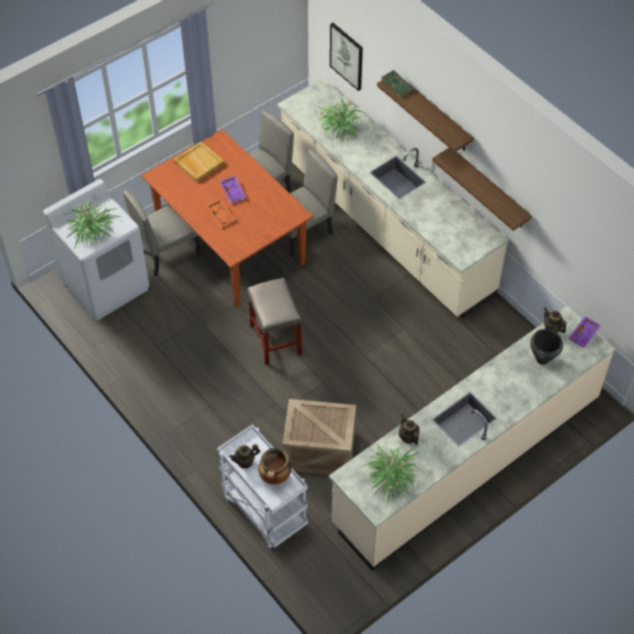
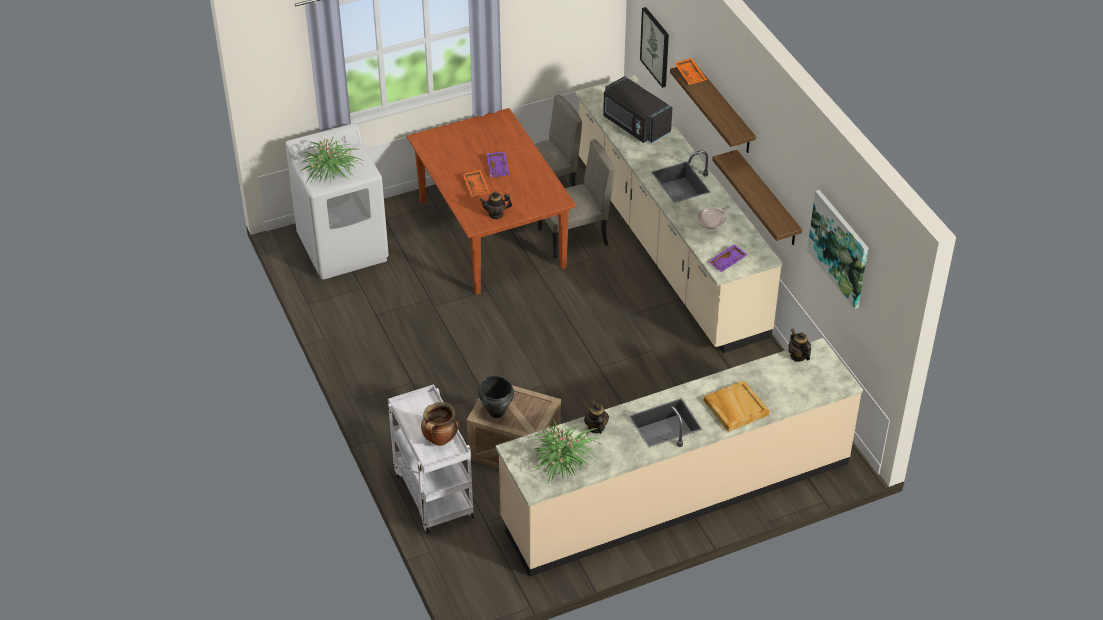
camera: 15 degrees right, 10 degrees down
beige chair [123,190,201,276] -> none
beige tray [173,142,224,182] -> beige tray moved to [704,380,769,432]
teapot [229,444,260,468] -> teapot moved to [480,192,512,219]
beige stool [248,278,302,365] -> none
potted plant [315,97,364,143] -> black microwave [603,76,672,143]
green tray [381,70,413,97] -> orange tray [674,58,707,85]
black cooking pot [530,329,563,365] -> black cooking pot moved to [478,375,514,418]
purple tray [568,317,601,348] -> purple tray moved to [708,244,748,272]
none -> frying pan [697,205,737,229]
none -> picture [807,190,868,309]

